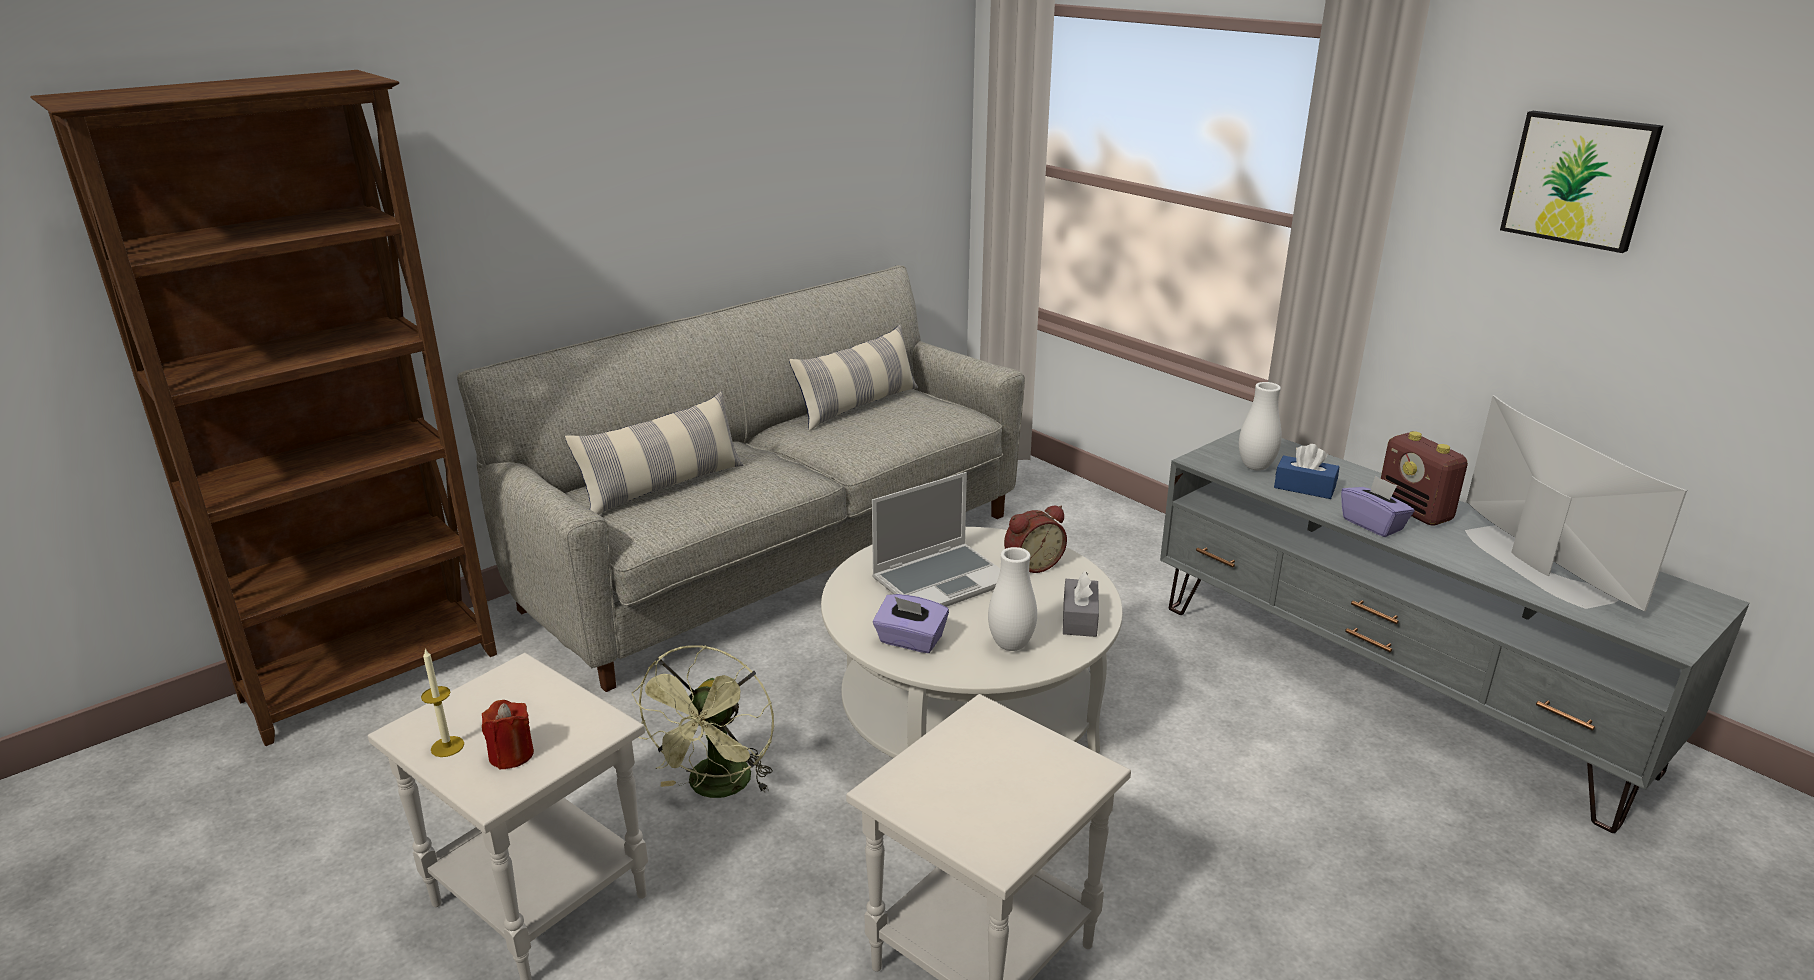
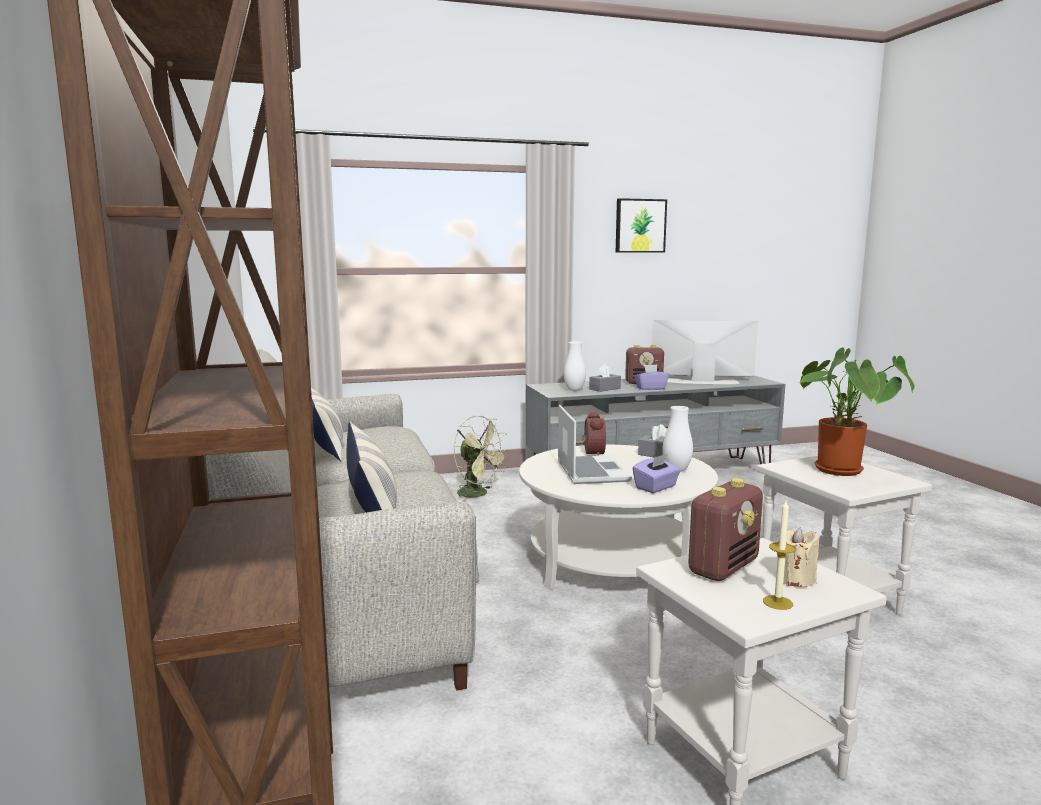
camera: 65 degrees left, 15 degrees down
red candle [482,700,534,770] -> beige candle [777,528,819,587]
green fan [632,645,774,798] -> green fan moved to [454,415,509,502]
blue tissue box [1274,444,1340,499] -> grey tissue box [589,364,621,392]
none -> radio [688,478,763,581]
none -> potted plant [798,347,915,476]

